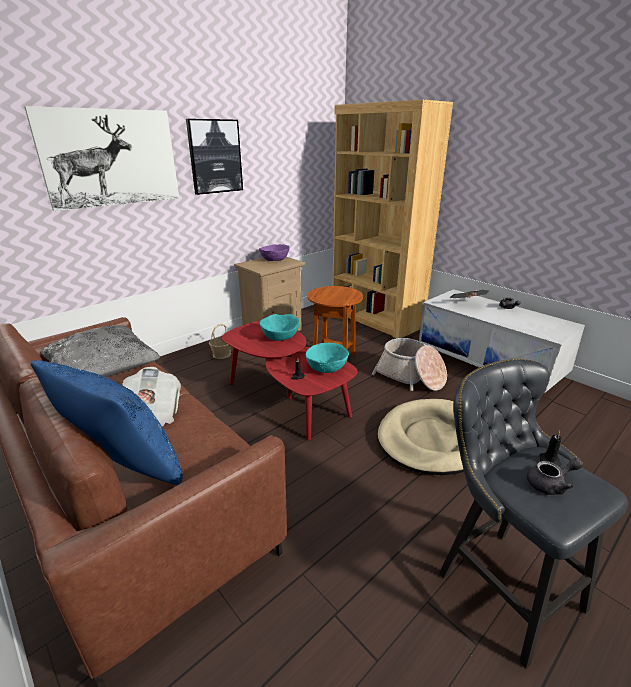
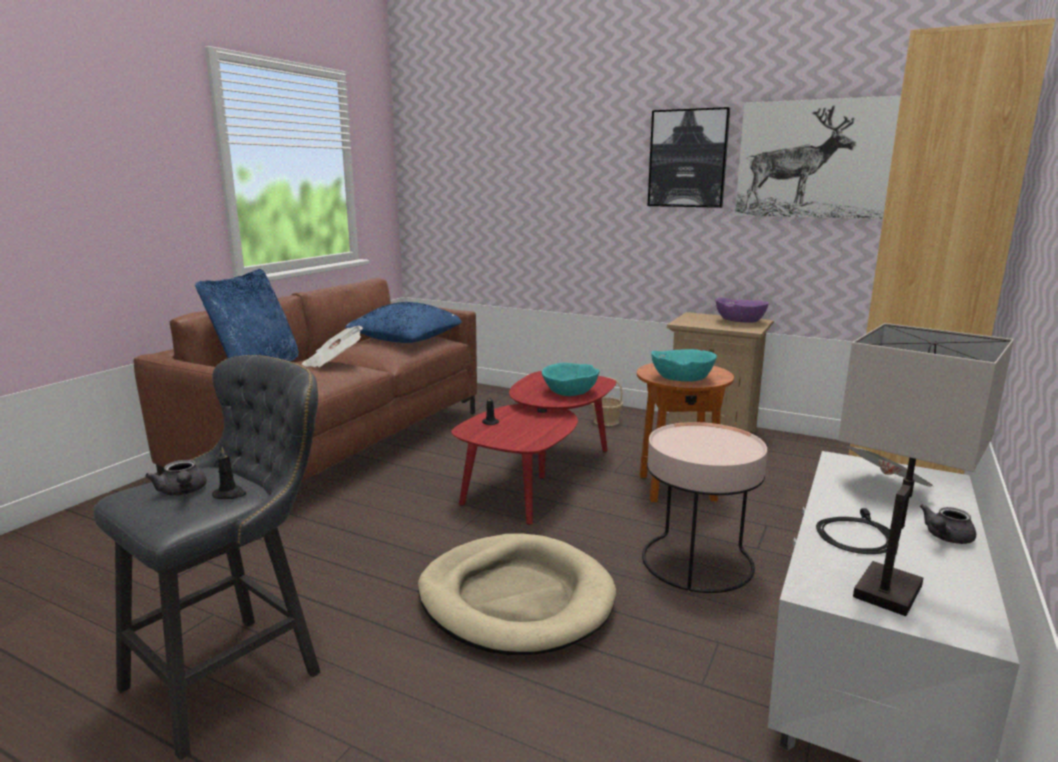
camera: 70 degrees right, 10 degrees down
picture [24,106,179,211] -> picture moved to [735,96,901,219]
grey pillow [41,325,160,377] -> blue pillow [346,302,462,343]
turquoise bowl [306,343,349,373] -> turquoise bowl moved to [651,349,717,382]
basket [372,338,447,391] -> pink side table [642,422,767,593]
none -> table lamp [816,323,1014,616]

